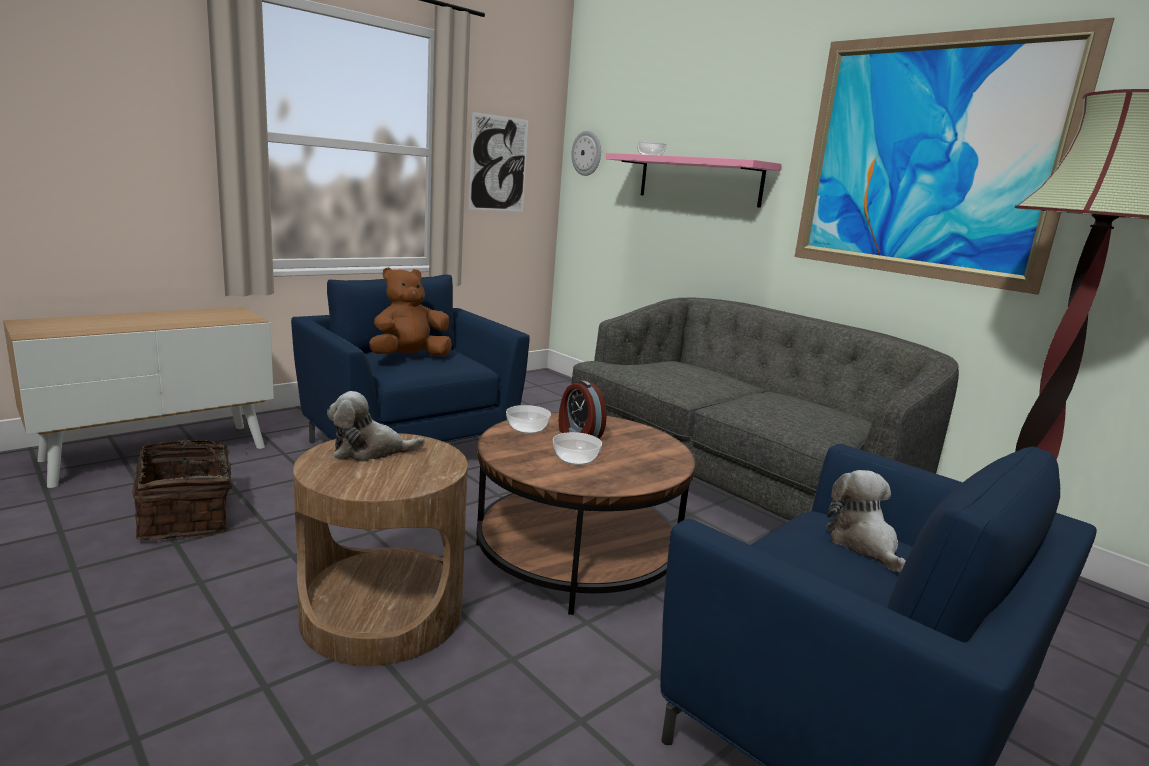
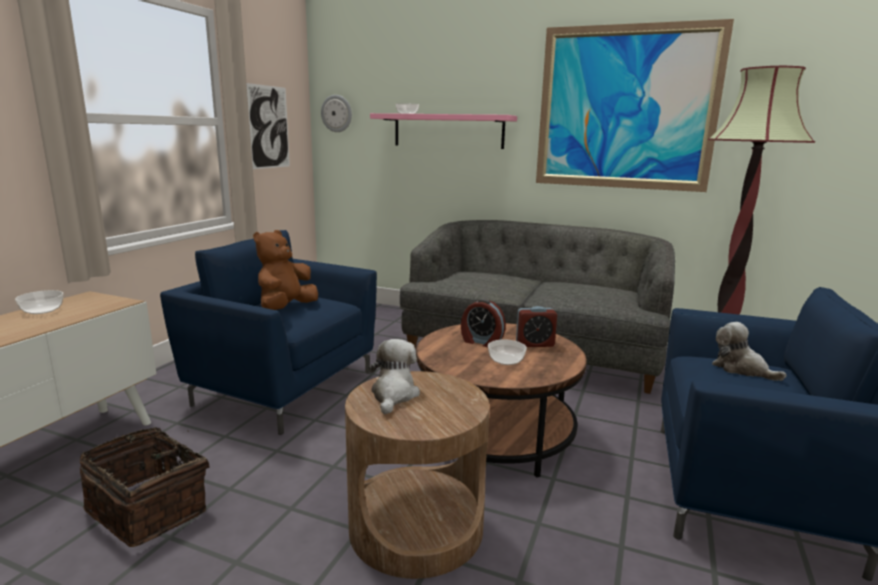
camera: 25 degrees left, 0 degrees up
plush toy [327,391,425,462] -> plush toy turned 135 degrees clockwise [369,339,420,414]
bowl [506,405,551,434] -> bowl moved to [15,290,63,314]
none -> alarm clock [516,306,557,347]

